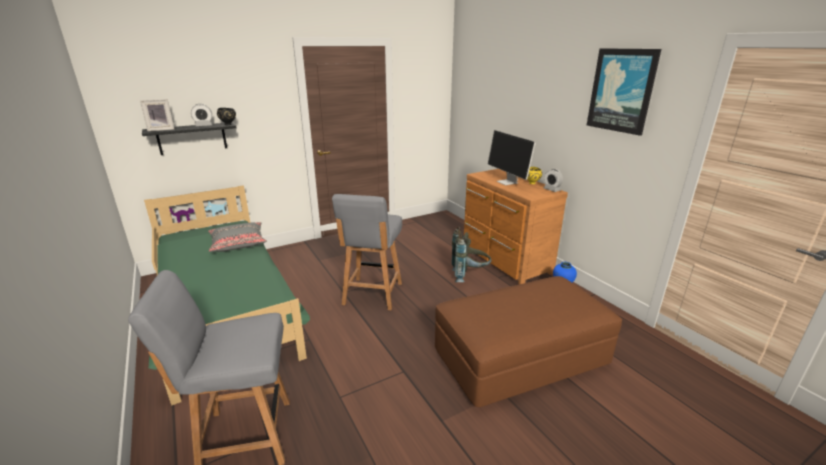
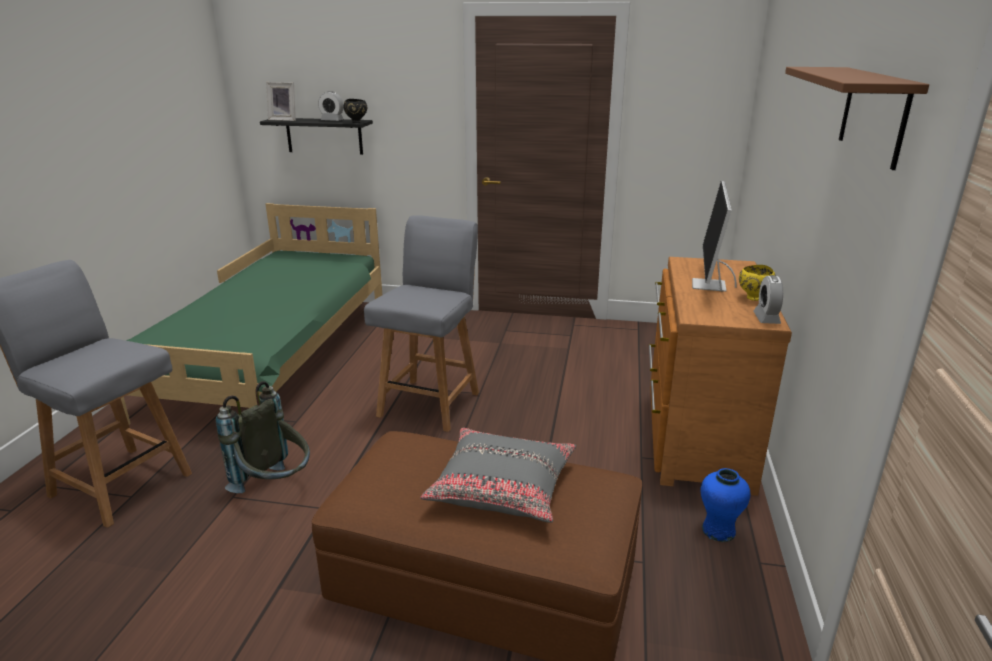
camera: 40 degrees right, 0 degrees up
grey pillow [208,222,267,252] -> grey pillow moved to [420,428,576,523]
grey chair [332,194,402,310] -> grey chair turned 150 degrees clockwise [364,215,479,432]
grey backpack [452,226,492,282] -> grey backpack moved to [216,381,310,493]
picture [587,48,662,136] -> brown shelf [785,67,929,170]

